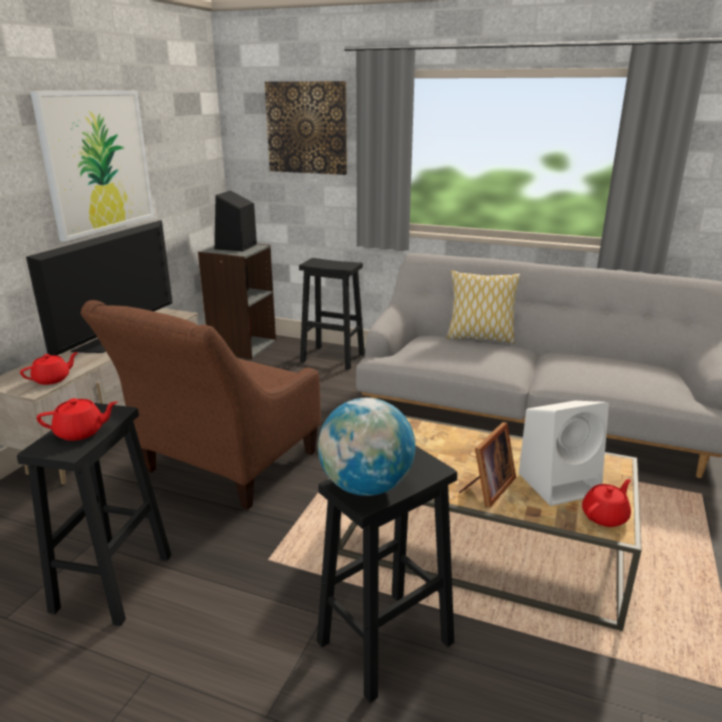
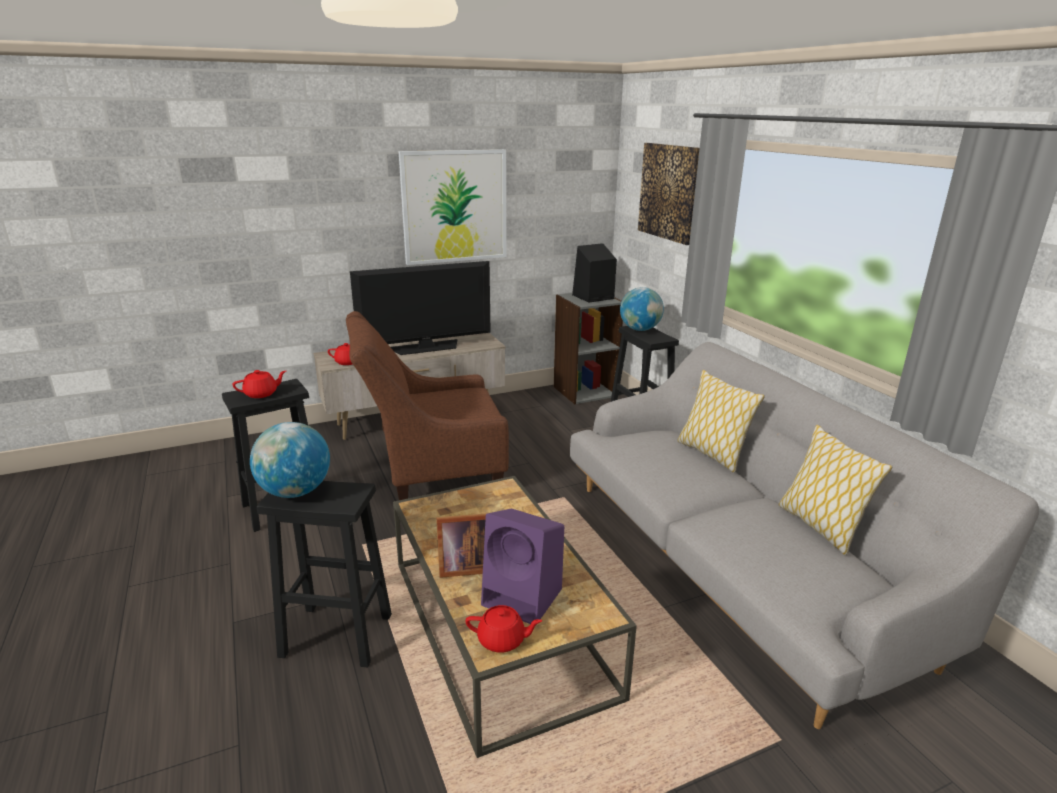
camera: 45 degrees right, 0 degrees up
red teapot [37,398,117,441] -> red teapot turned 60 degrees counterclockwise [233,370,286,398]
white speaker [519,401,609,506] -> purple speaker [481,509,564,625]
none -> globe [620,287,664,331]
none -> pillow [779,425,893,555]

